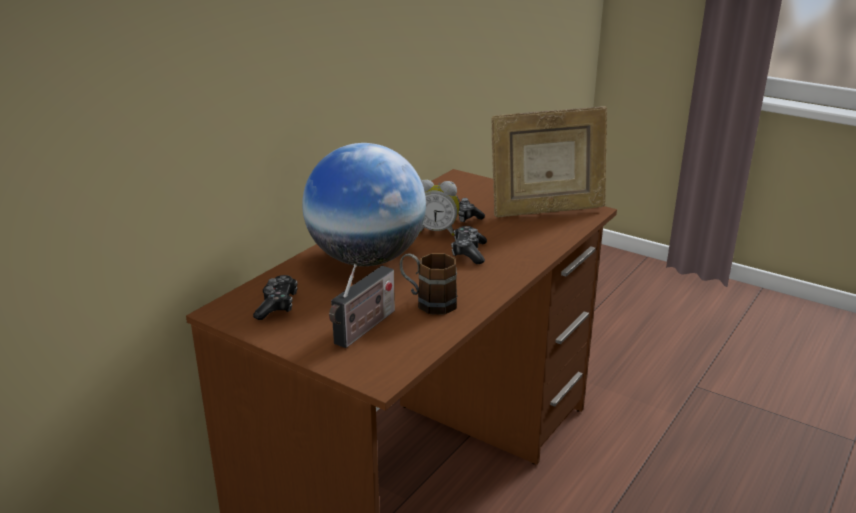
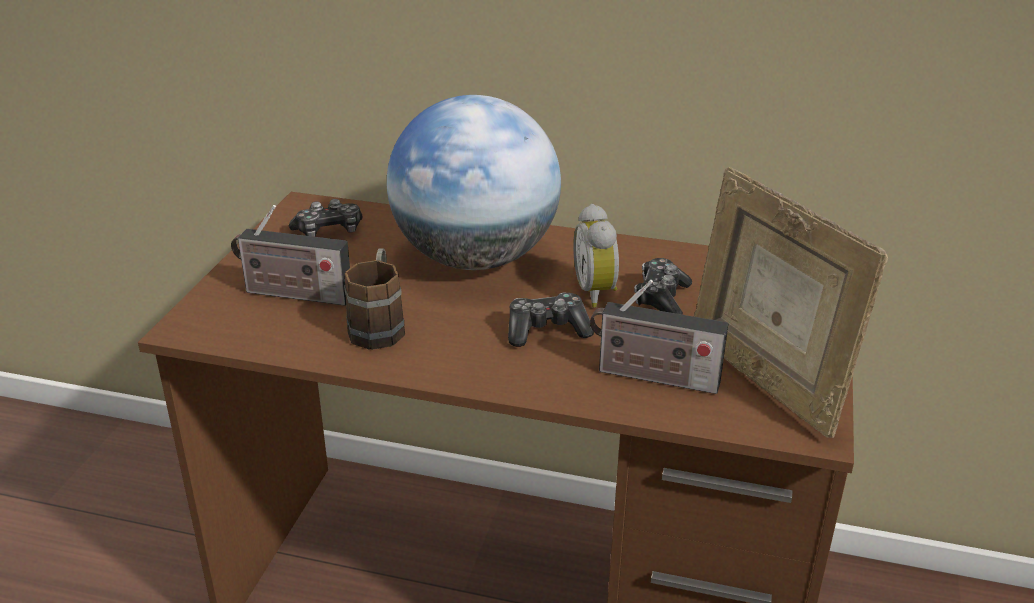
camera: 70 degrees right, 5 degrees up
none -> radio [590,280,728,394]

